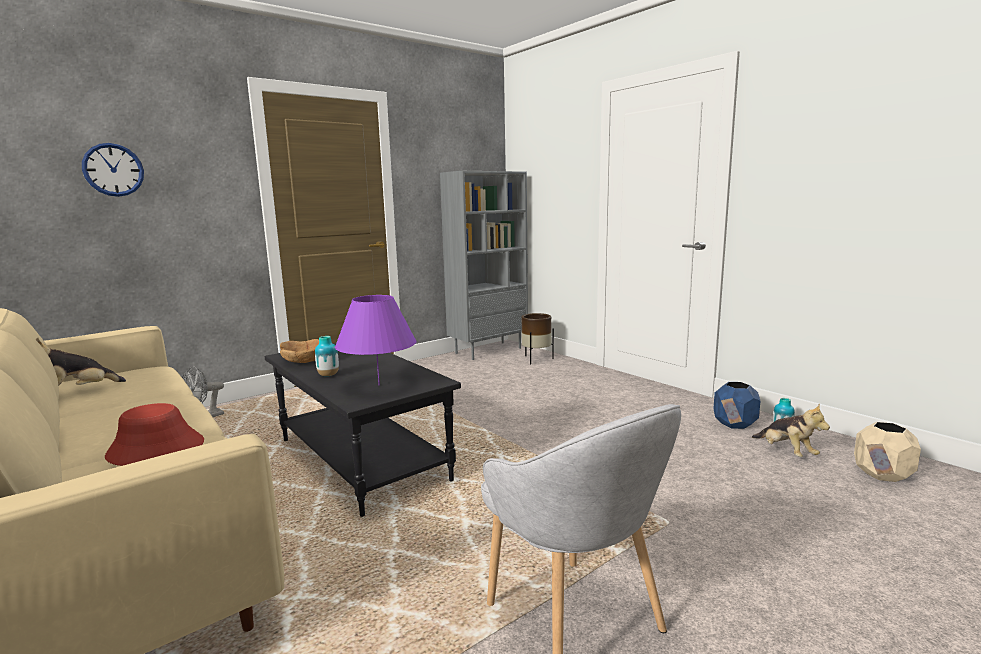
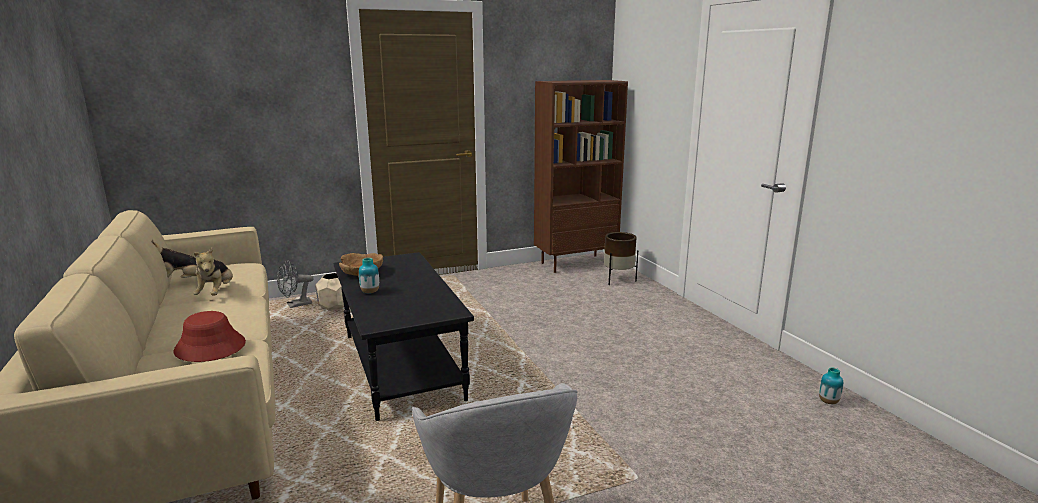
camera: 15 degrees right, 5 degrees up
wall clock [82,143,144,197] -> none
purple table lamp [335,295,417,385] -> none
grey bookcase [440,171,528,360] -> brown bookcase [534,80,628,273]
blue planter [713,382,760,429] -> none
plush toy [752,403,830,457] -> plush toy moved to [193,247,233,296]
beige planter [854,422,921,482] -> beige planter moved to [315,273,344,311]

